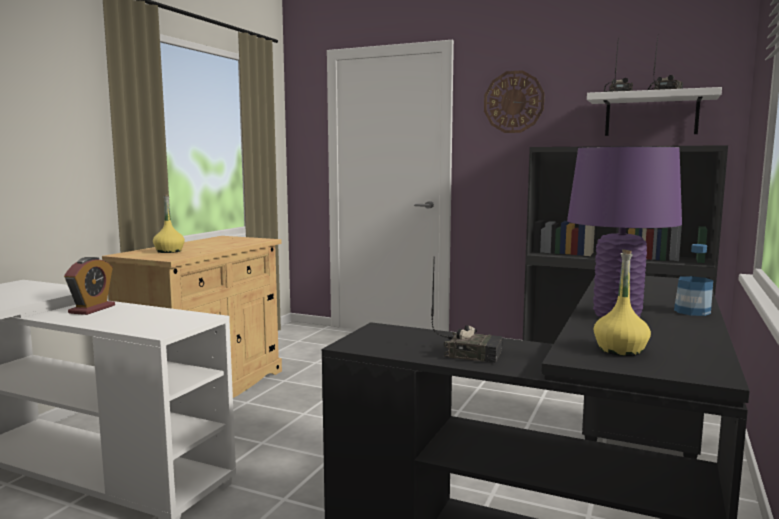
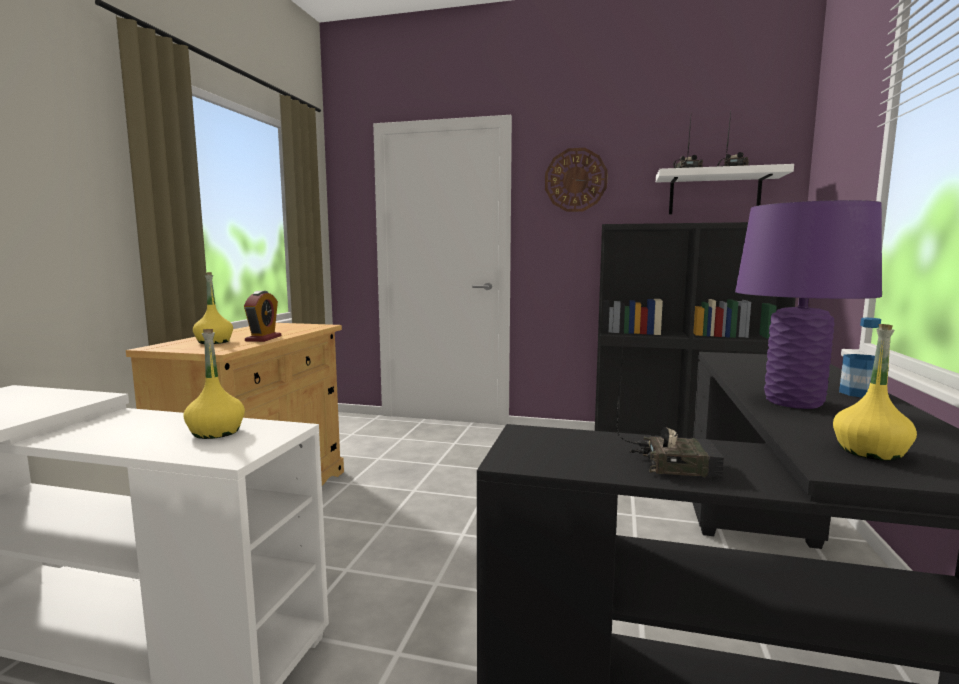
camera: 10 degrees left, 0 degrees up
alarm clock [64,257,115,315] -> alarm clock moved to [244,291,281,342]
none -> yellow bottle [183,329,245,439]

